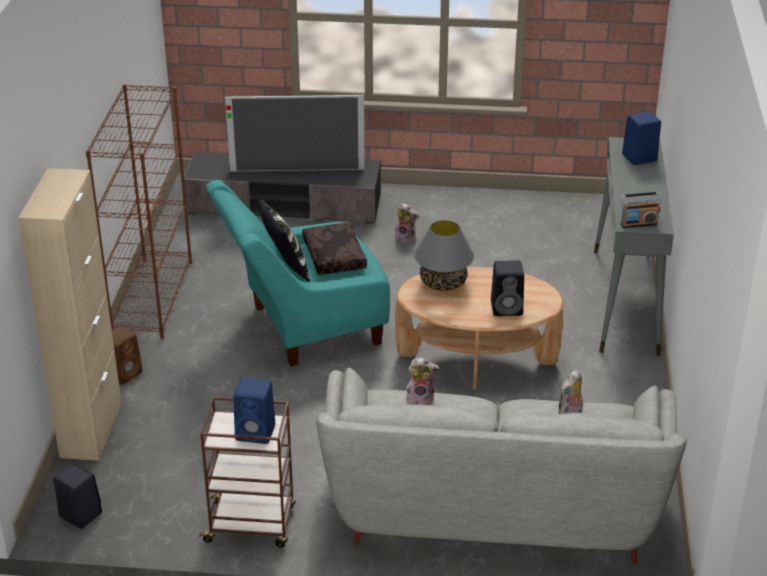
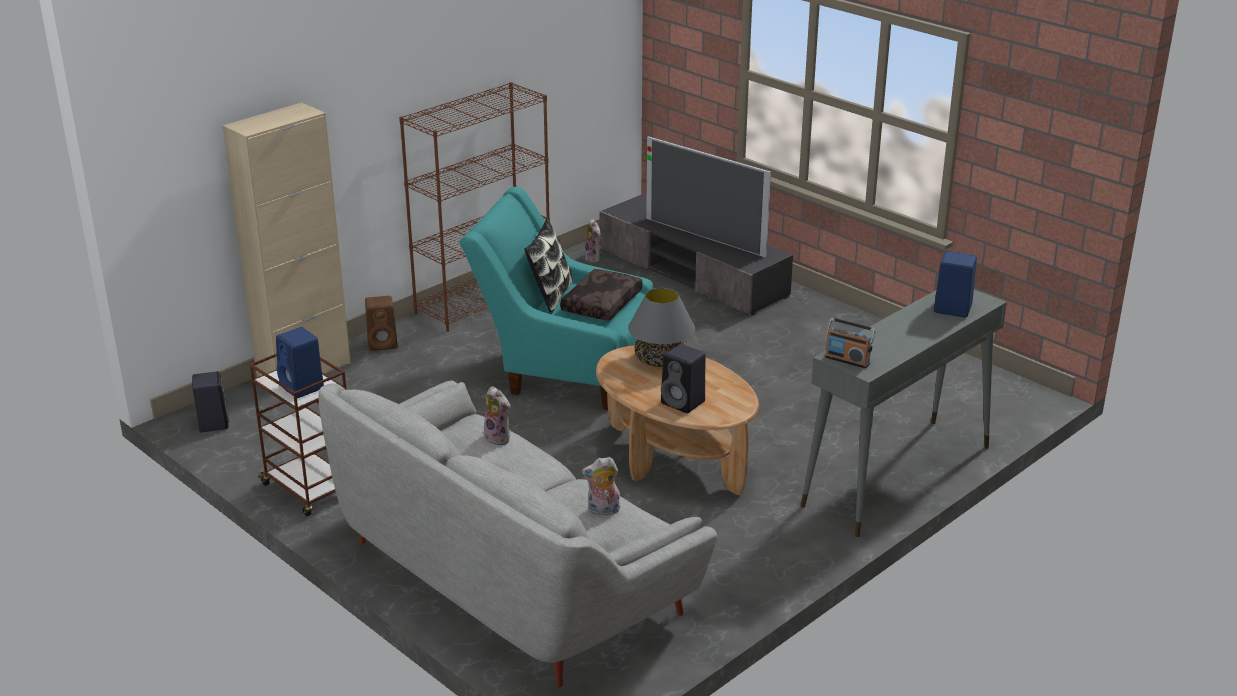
camera: 40 degrees right, 5 degrees down
plush toy [395,203,419,244] -> plush toy moved to [584,218,603,263]

